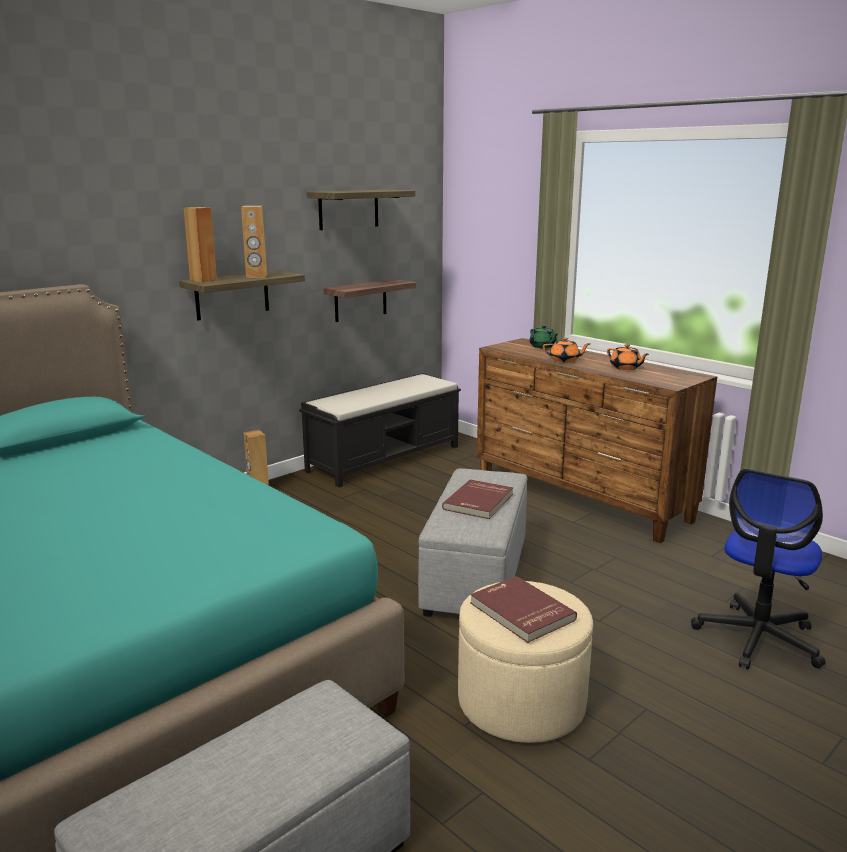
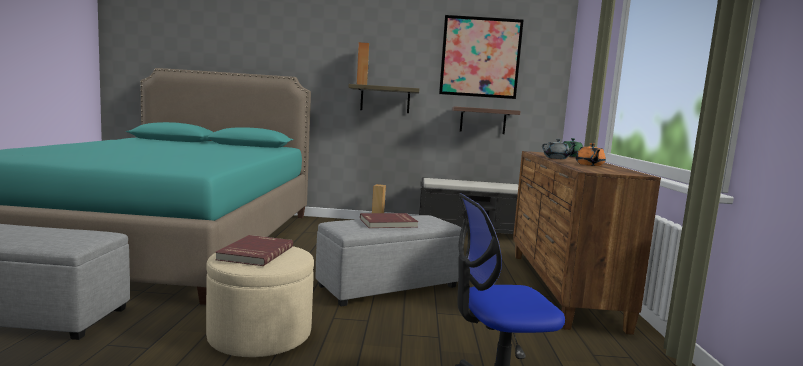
camera: 45 degrees right, 10 degrees down
brown speaker [241,206,267,278] -> none
shelf [307,190,415,230] -> picture [439,15,524,99]
orange teapot [543,338,589,362] -> grey teapot [542,139,576,159]

